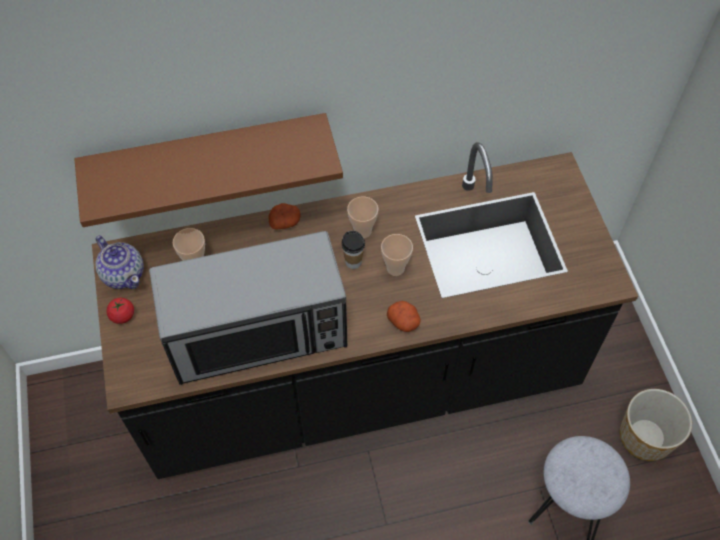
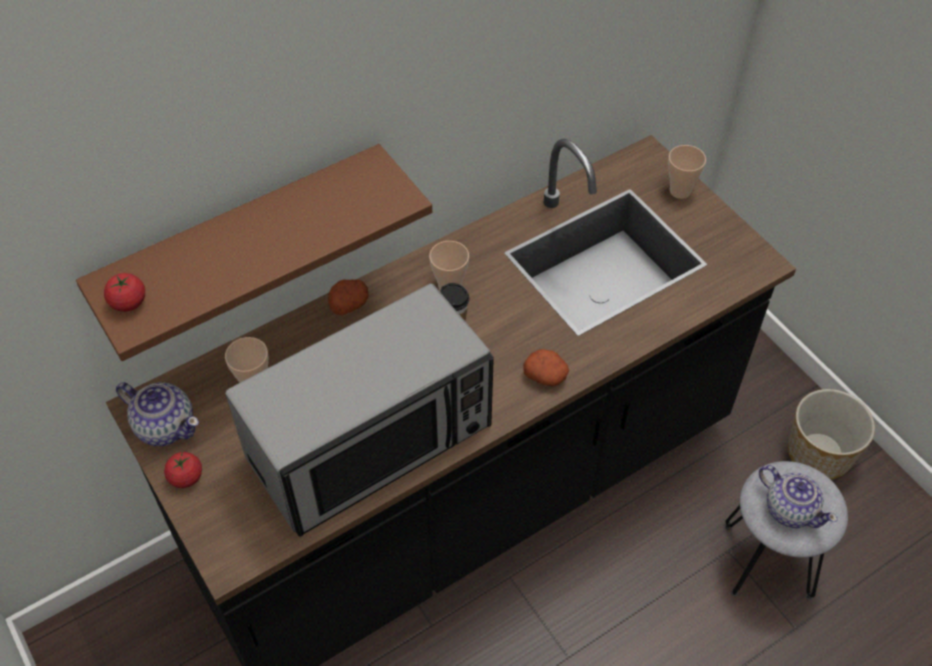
camera: 20 degrees left, 5 degrees down
cup [381,234,413,276] -> cup moved to [668,145,706,199]
none -> tomato [104,273,145,312]
none -> teapot [759,465,838,528]

